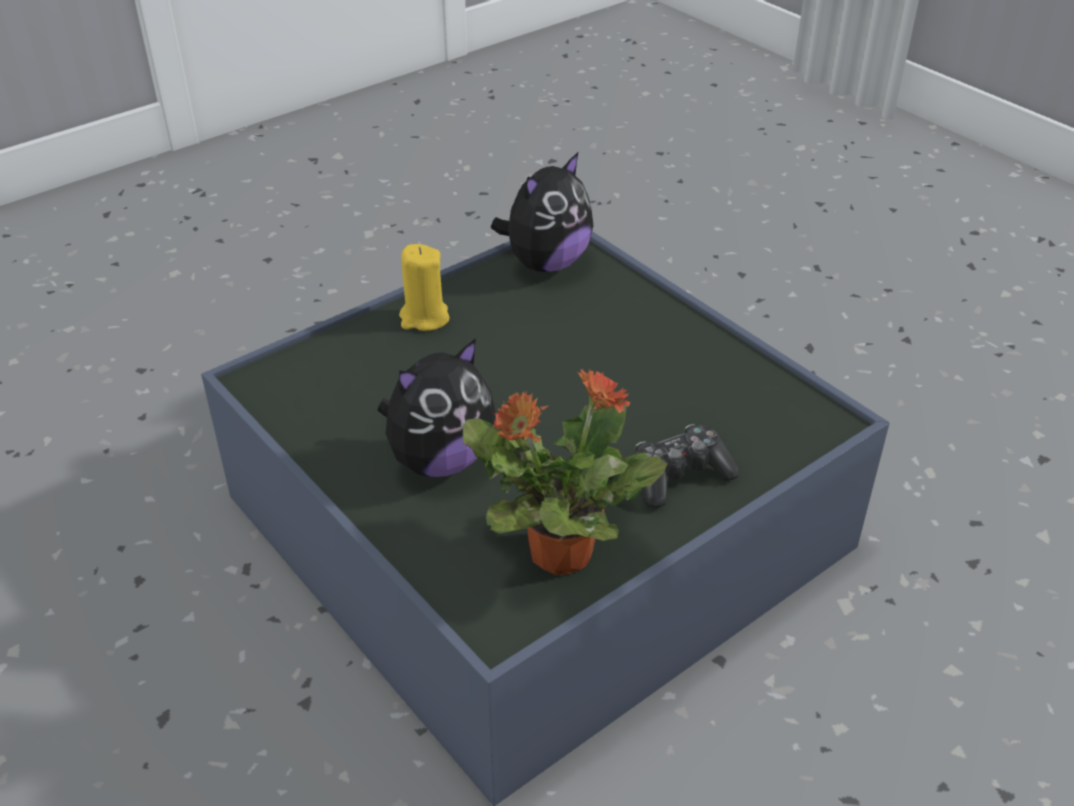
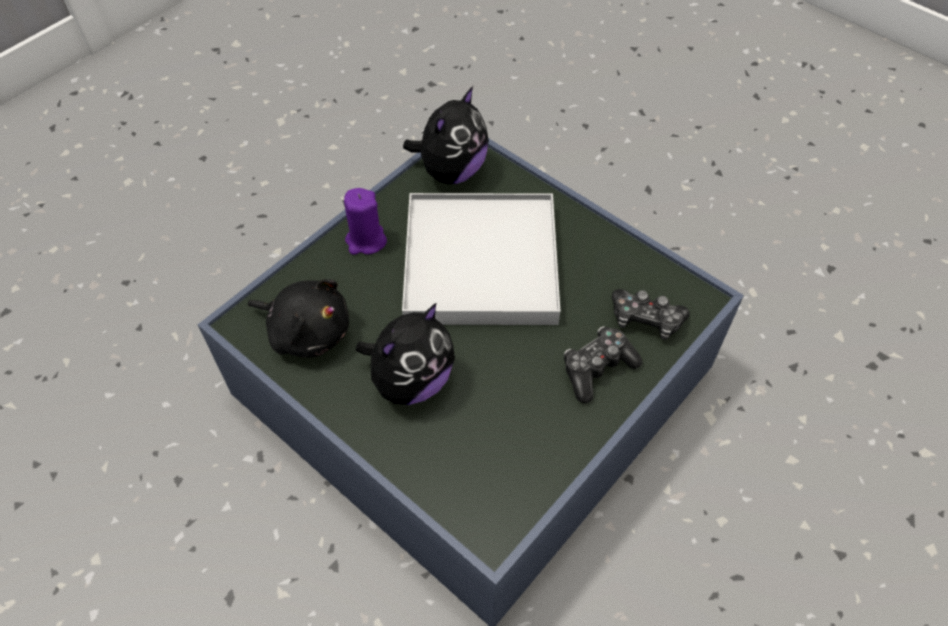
camera: 10 degrees left, 15 degrees up
yellow candle [399,244,450,331] -> purple candle [344,188,387,255]
potted plant [463,368,667,575] -> none
none -> black plush toy [248,279,349,358]
none -> white tray [402,193,560,325]
none -> game controller [612,289,690,340]

